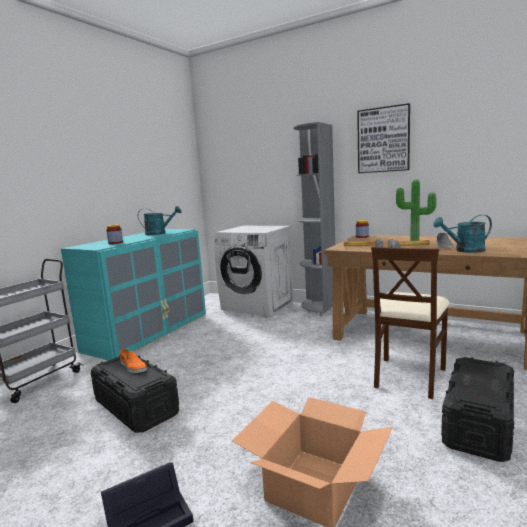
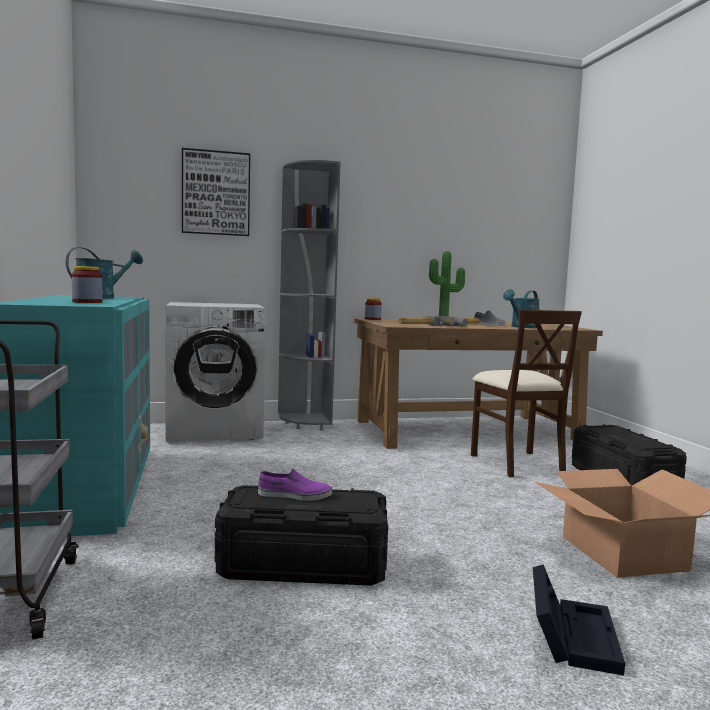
camera: 45 degrees left, 5 degrees down
orange shoe [120,349,147,373] -> purple shoe [258,468,332,501]
picture [357,103,410,173] -> picture moved to [182,148,250,236]

